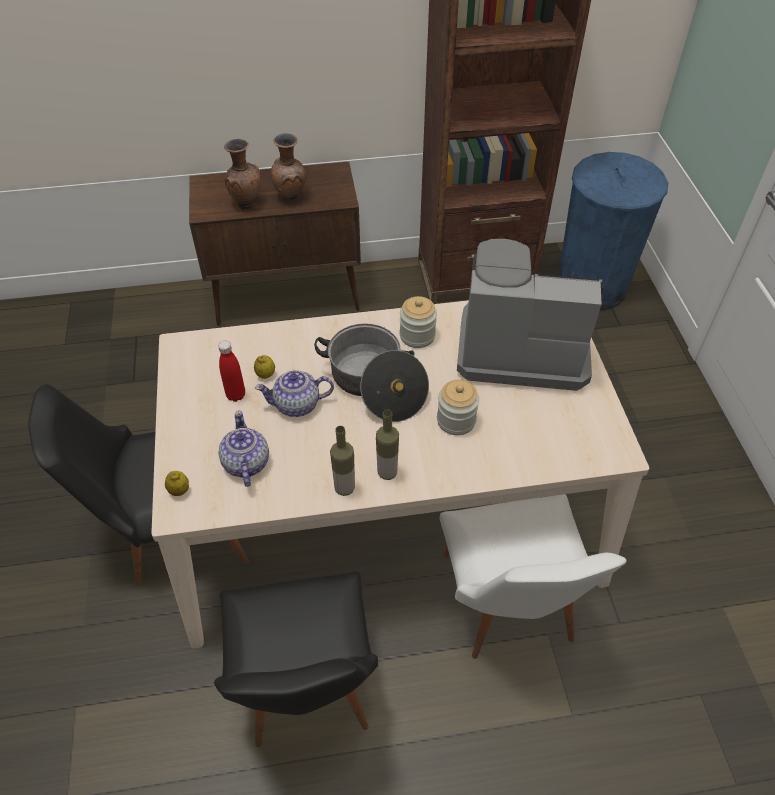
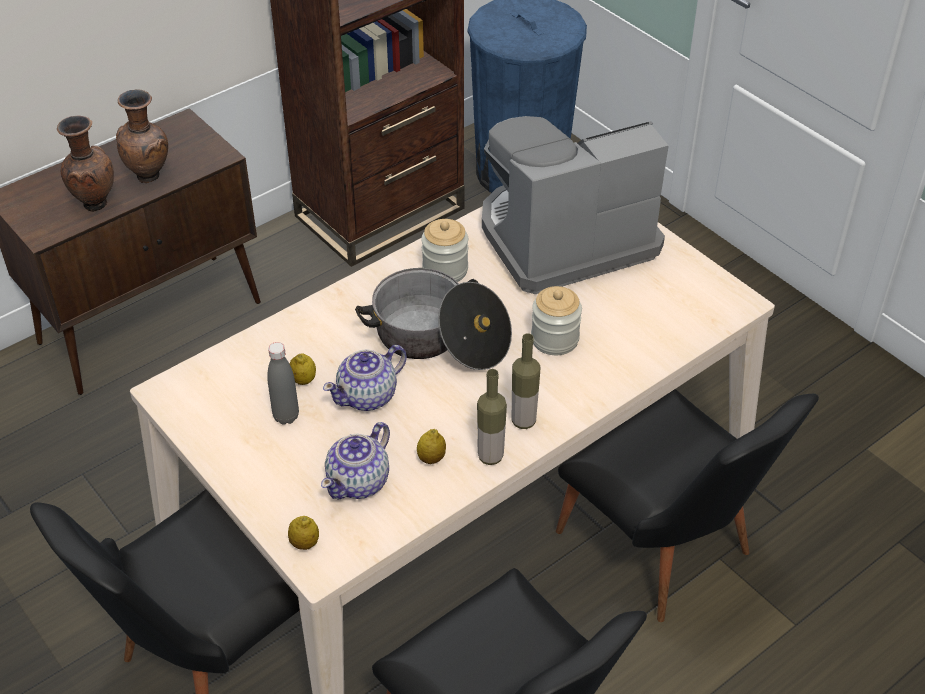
camera: 30 degrees left, 5 degrees down
red bottle [218,341,245,402] -> grey bottle [267,342,299,425]
teapot [218,410,269,487] -> teapot turned 105 degrees counterclockwise [321,422,390,500]
white chair [440,494,627,659] -> black chair [556,389,819,622]
none -> lemon [417,429,446,464]

